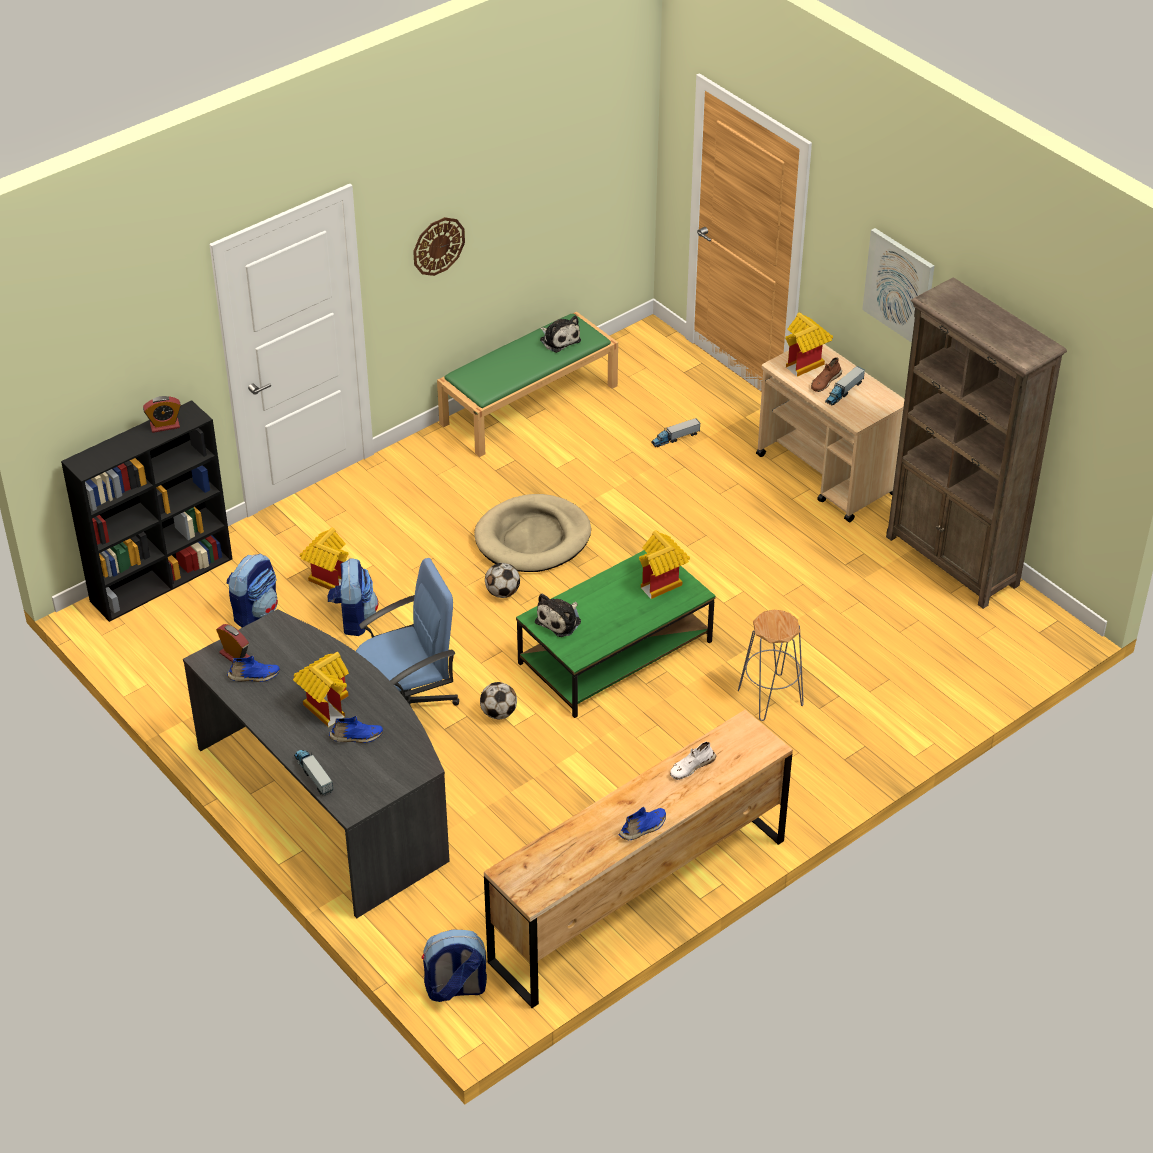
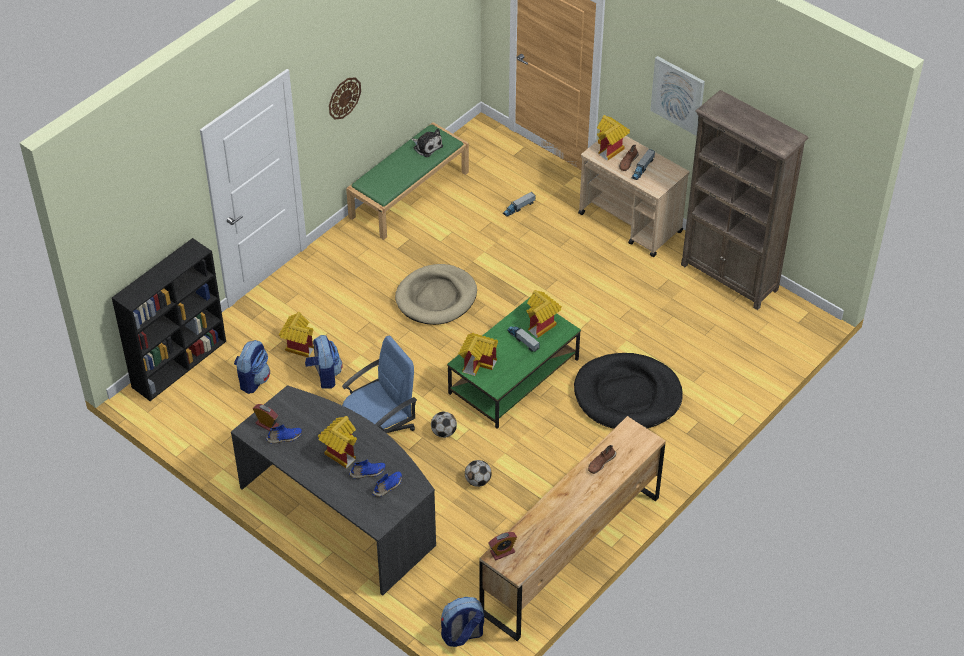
camera: 10 degrees left, 5 degrees up
alarm clock [143,396,181,433] -> alarm clock moved to [489,532,517,560]
toy truck [294,750,333,795] -> toy truck moved to [507,326,540,352]
football [485,563,520,598] -> football moved to [465,460,492,487]
plush toy [535,594,581,637] -> toy house [458,333,498,376]
blue shoe [619,807,666,840] -> blue shoe moved to [372,472,402,497]
white shoe [670,741,716,780] -> brown shoe [588,445,616,474]
grey stool [738,610,804,721] -> black dog bed [574,353,683,429]

